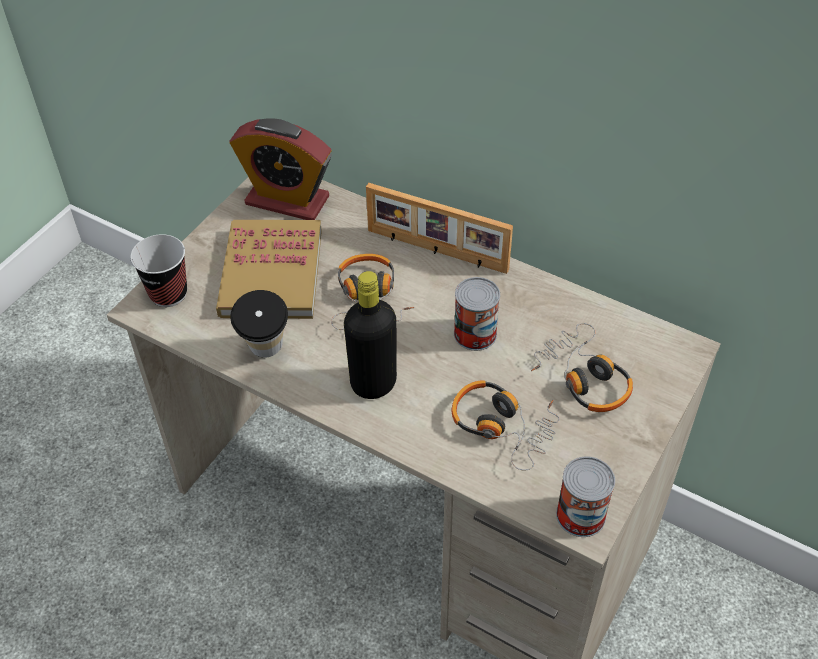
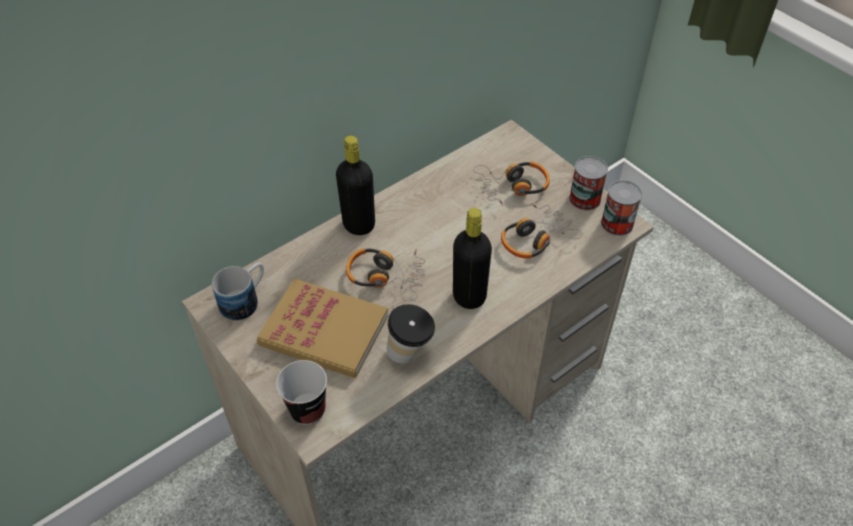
camera: 70 degrees left, 0 degrees up
alarm clock [229,118,332,220] -> mug [212,263,264,321]
picture frame [366,183,513,274] -> black bottle [336,136,375,235]
can [454,277,500,351] -> can moved to [569,156,608,211]

